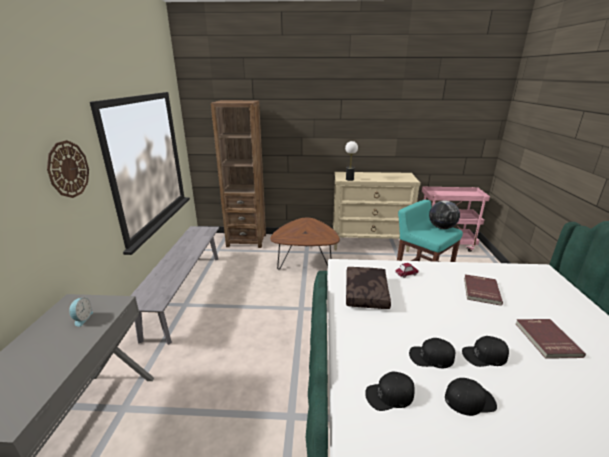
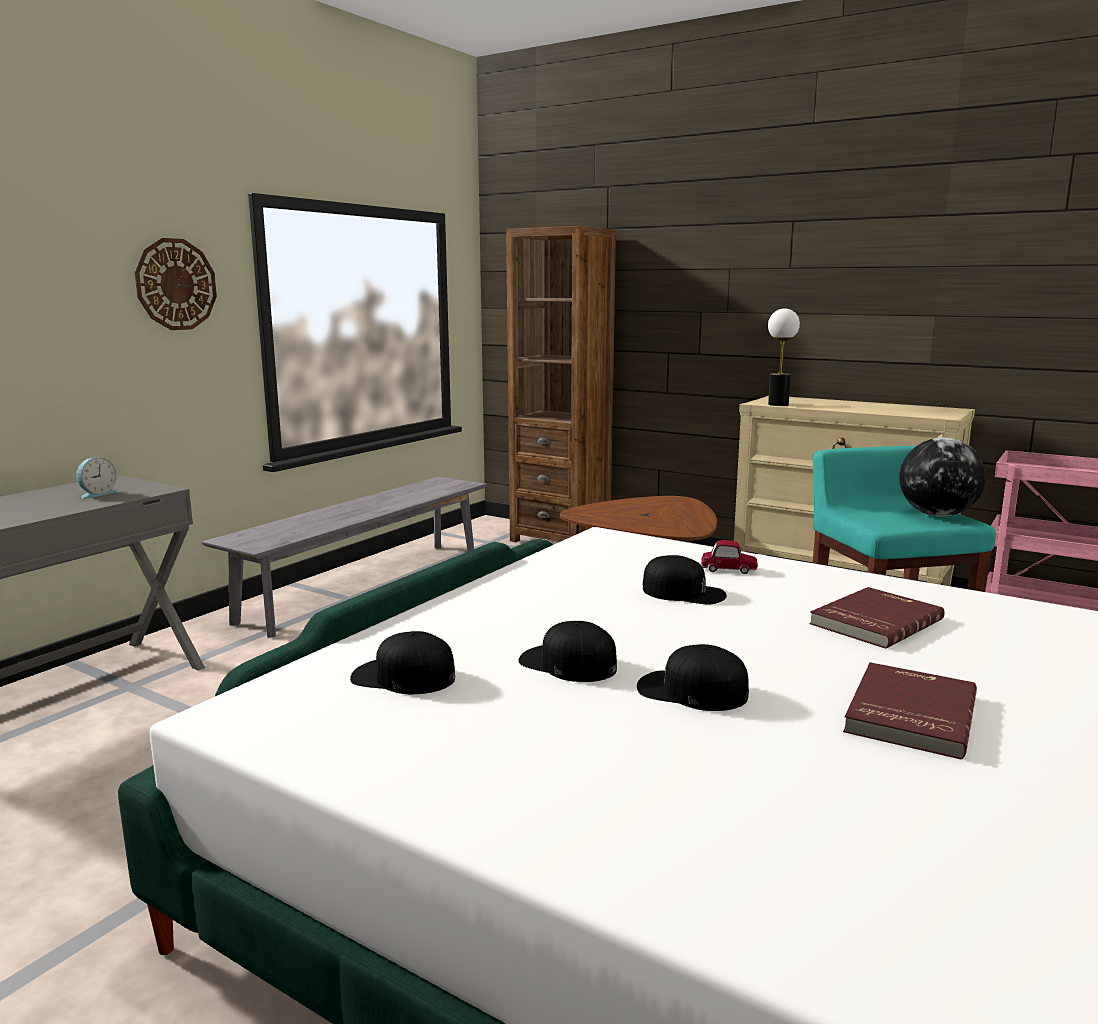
camera: 30 degrees right, 10 degrees down
brown pillow [346,267,391,309] -> none
black cap [445,378,497,416] -> black cap moved to [643,555,727,604]

